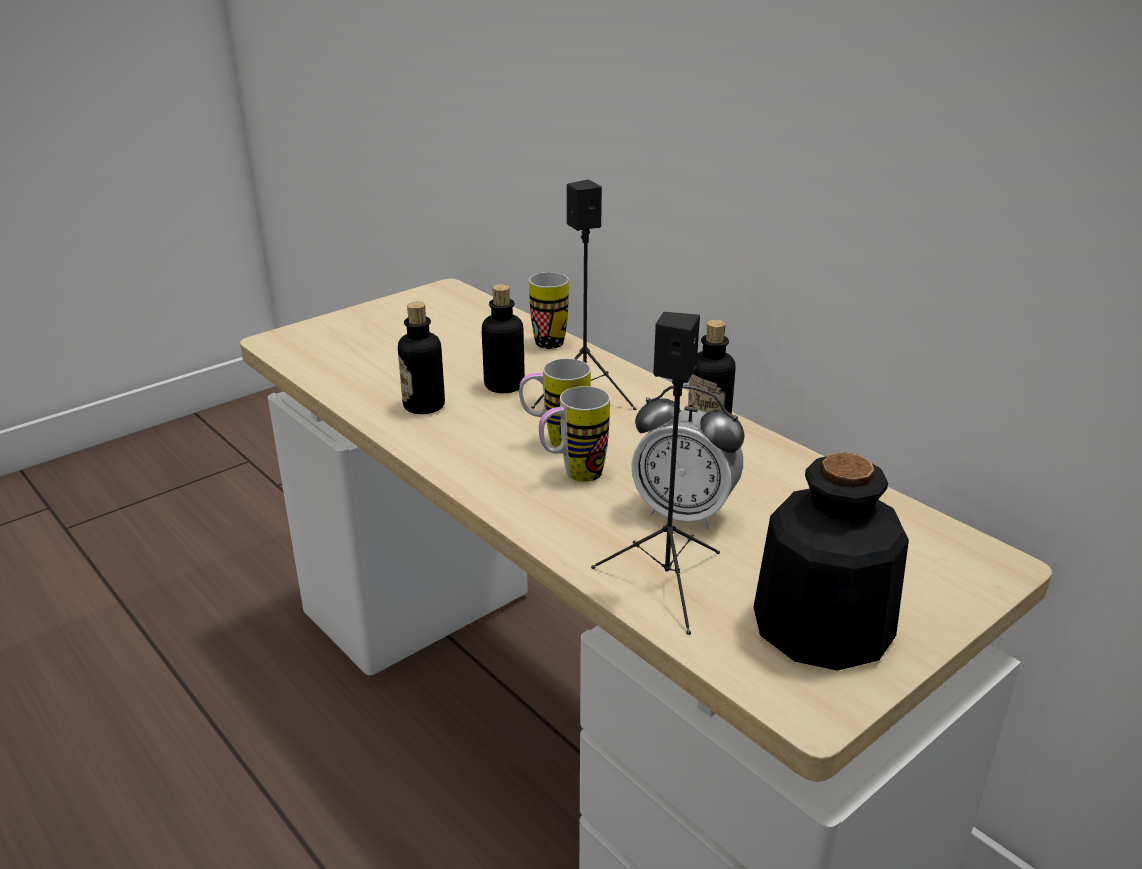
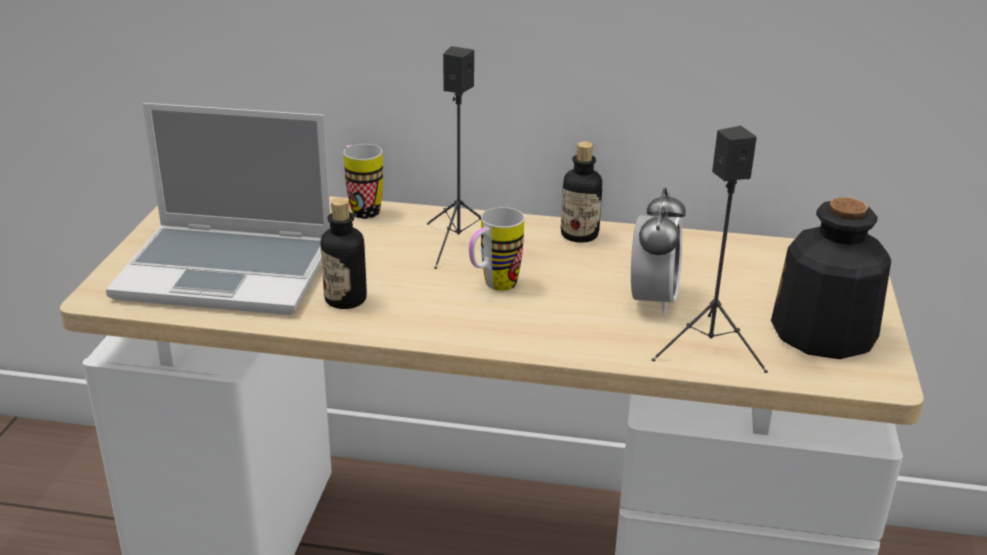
camera: 40 degrees left, 0 degrees up
bottle [482,284,525,393] -> none
mug [539,386,610,482] -> none
alarm clock [631,385,744,530] -> alarm clock turned 60 degrees counterclockwise [631,188,686,315]
none -> laptop [106,103,330,315]

